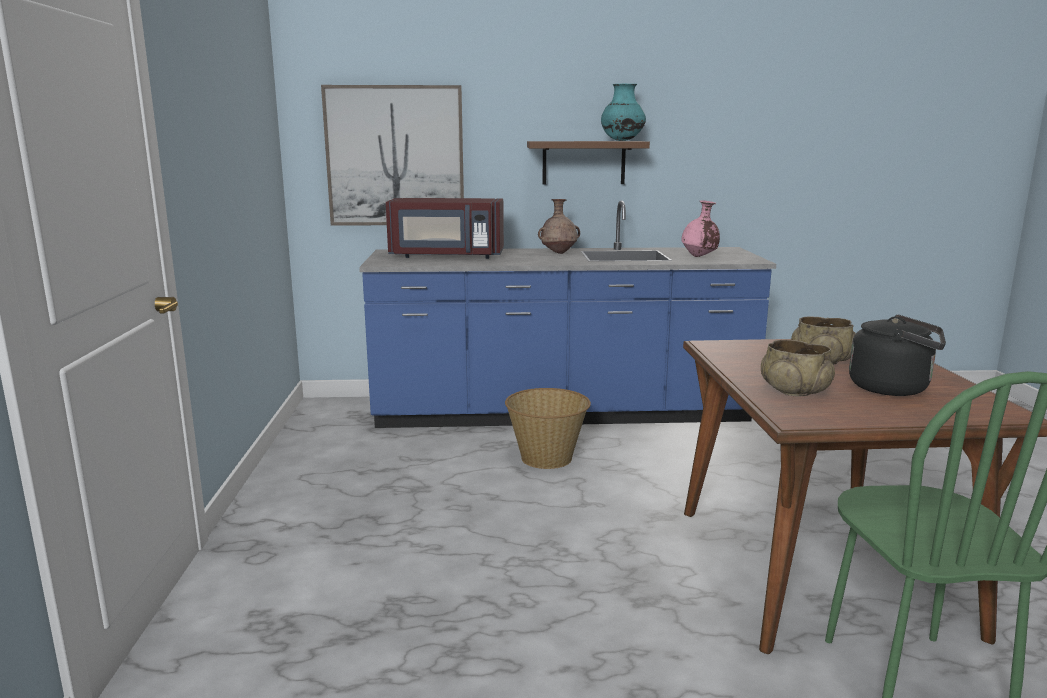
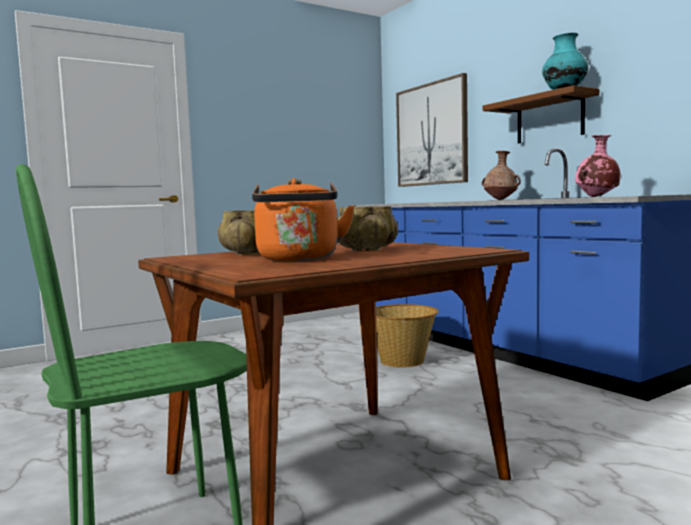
camera: 60 degrees right, 10 degrees down
red microwave [386,198,504,259] -> none
black kettle [849,315,946,396] -> orange kettle [252,178,355,261]

